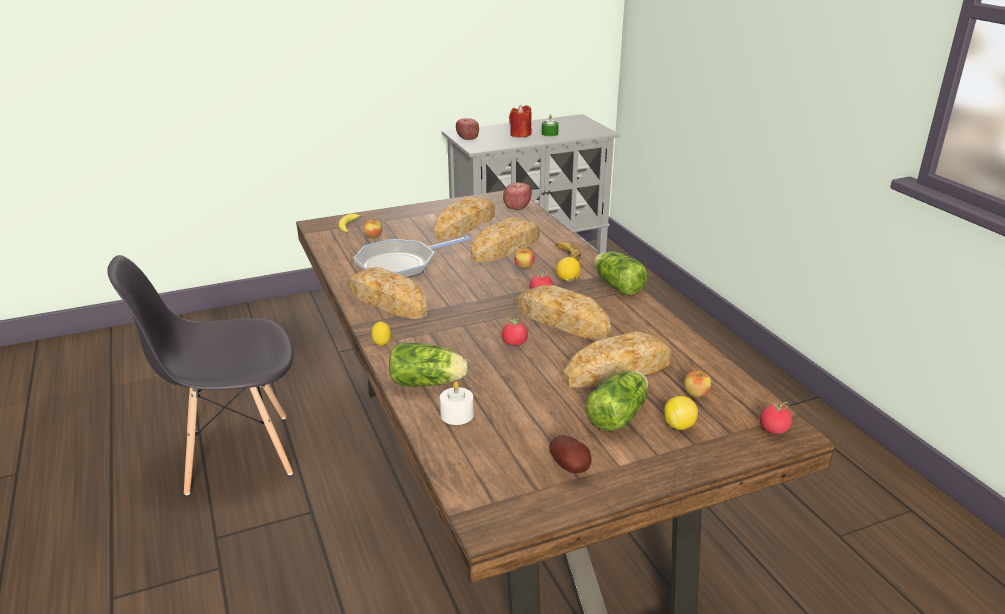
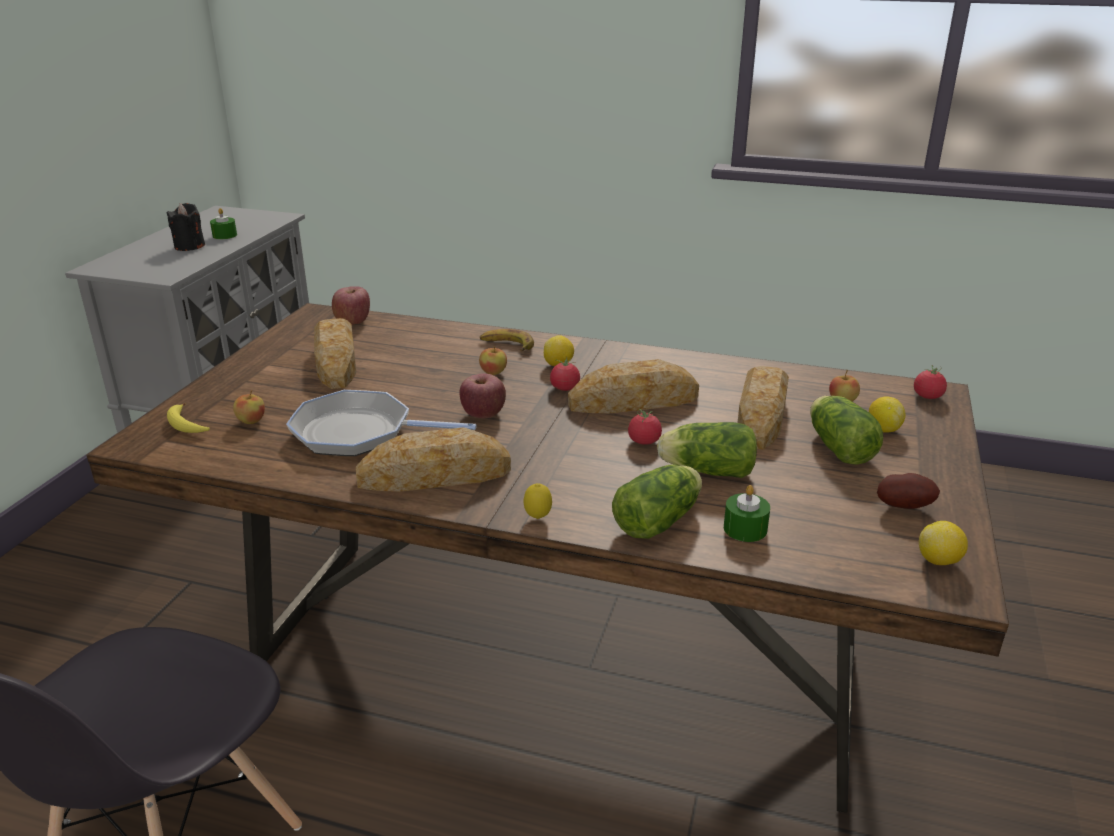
camera: 50 degrees left, 0 degrees up
frying pan [354,236,470,278] -> frying pan turned 90 degrees clockwise [286,390,477,456]
white candle [440,381,474,425] -> green candle [724,485,770,542]
apple [456,118,479,140] -> apple moved to [459,374,506,418]
bread [471,218,540,262] -> none
red candle [509,104,532,138] -> black candle [167,203,205,251]
lettuce [594,251,647,295] -> lettuce moved to [657,422,757,478]
none -> lemon [919,521,968,565]

